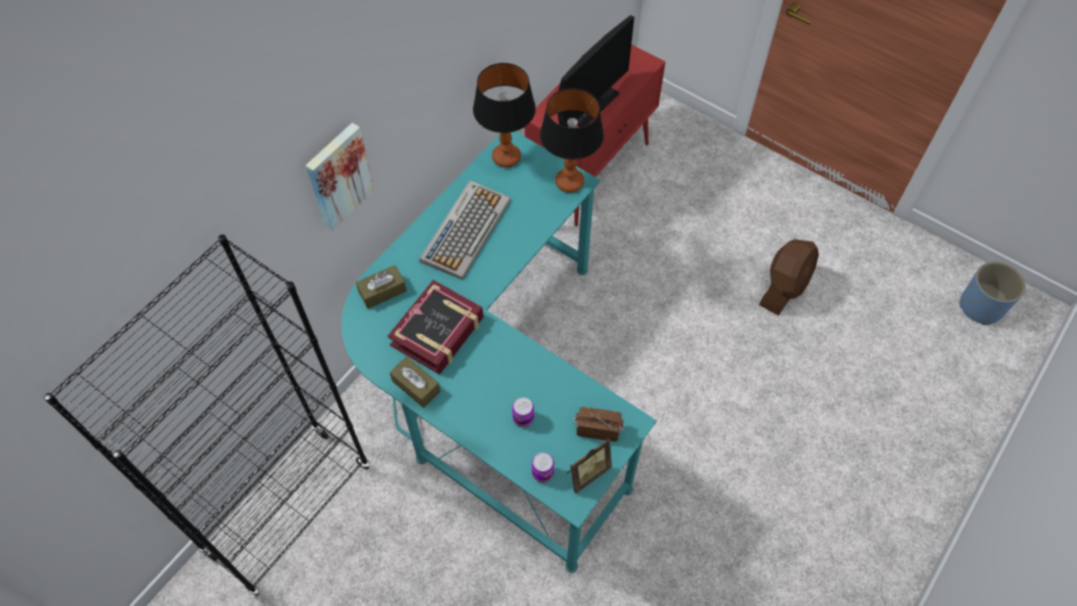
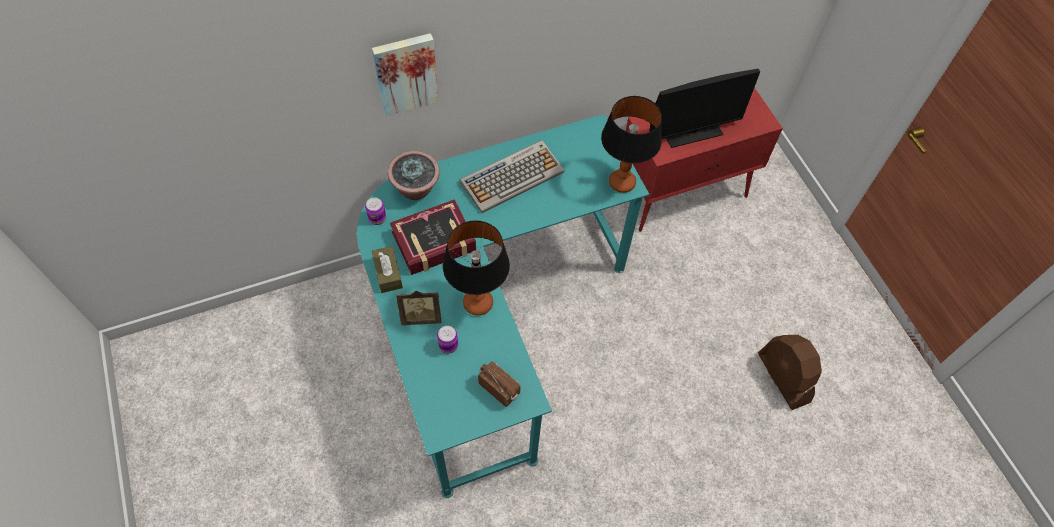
camera: 30 degrees right, 0 degrees up
black bookcase [44,235,370,597] -> none
brown tissue box [356,265,407,309] -> potted plant [388,151,440,200]
table lamp [473,63,536,167] -> table lamp moved to [443,220,510,315]
can [532,453,554,483] -> can moved to [365,198,386,225]
picture frame [566,438,612,493] -> picture frame moved to [396,291,441,325]
brown fan [759,239,819,316] -> brown fan turned 90 degrees clockwise [758,335,822,410]
blue planter [960,261,1026,325] -> none

